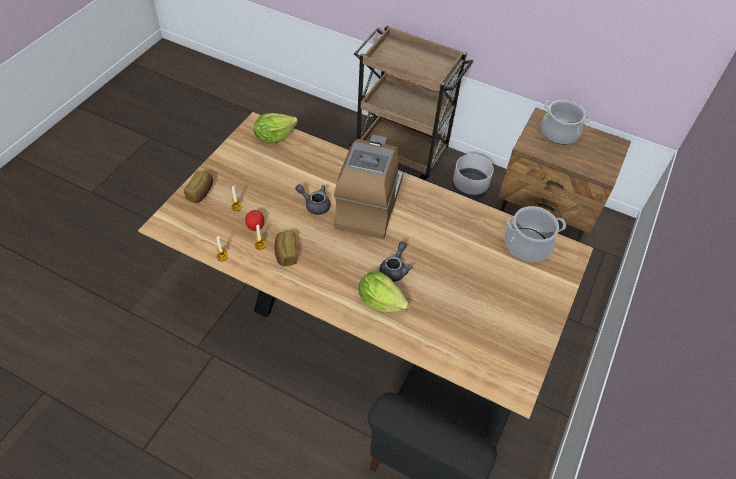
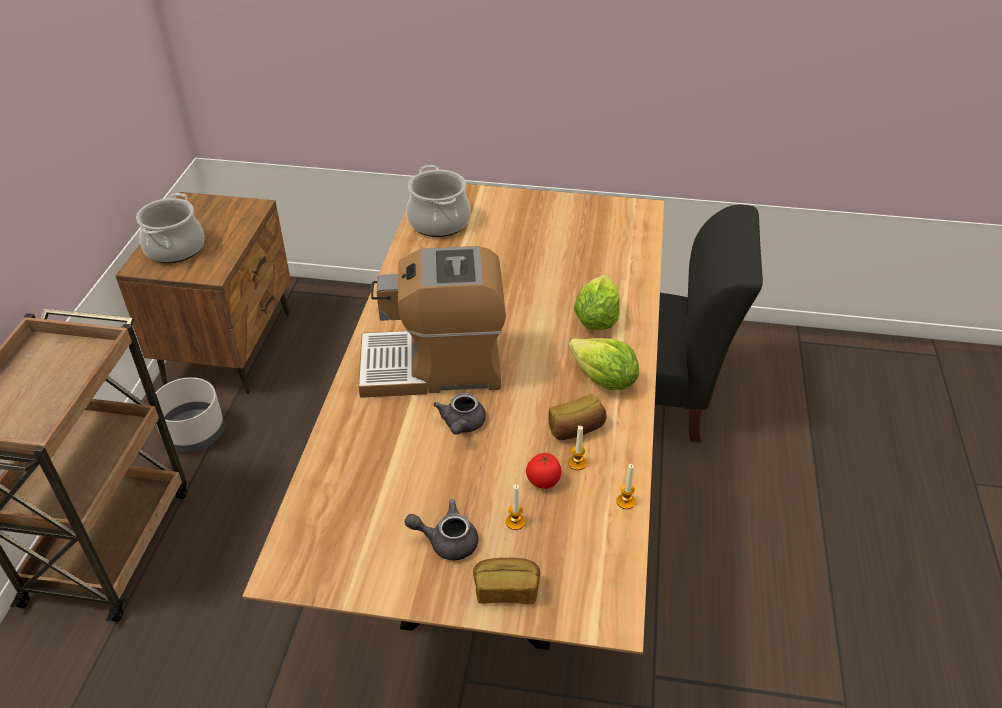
camera: 105 degrees left, 10 degrees down
lettuce [254,113,298,144] -> lettuce moved to [569,338,639,390]
grey teapot [379,242,413,282] -> grey teapot moved to [405,499,478,561]

